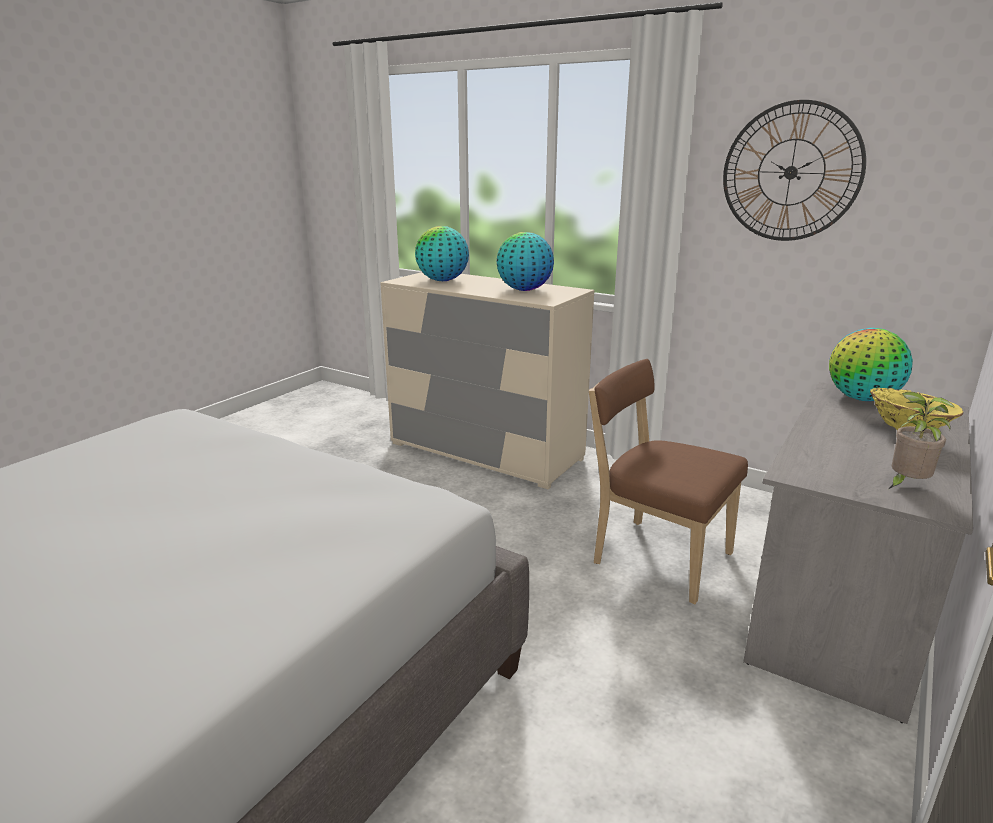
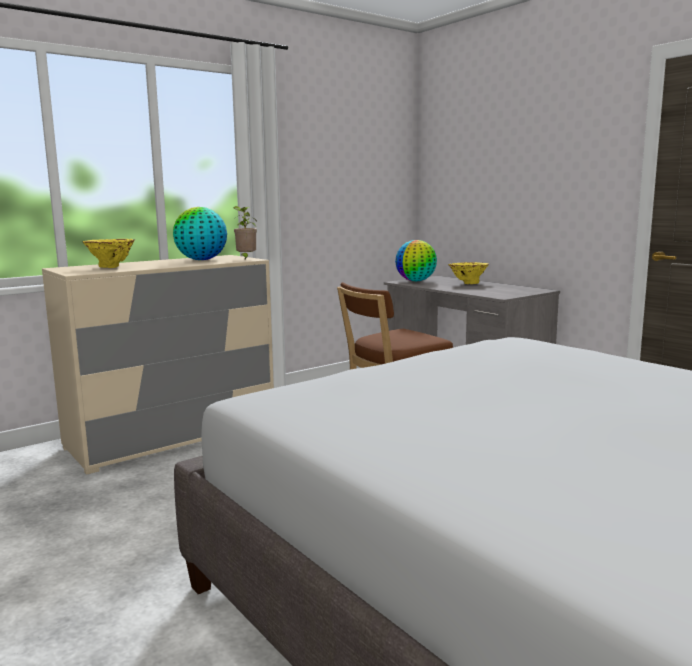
camera: 70 degrees left, 10 degrees down
globe [415,226,469,281] -> yellow vase [82,239,135,268]
wall clock [723,100,866,241] -> none
potted plant [889,392,955,489] -> potted plant moved to [233,206,257,259]

